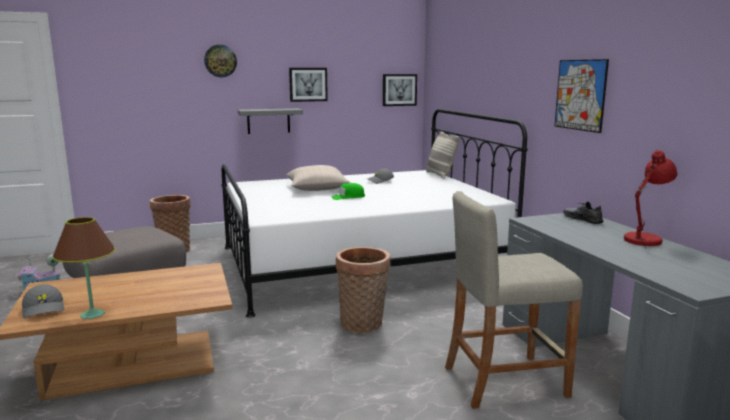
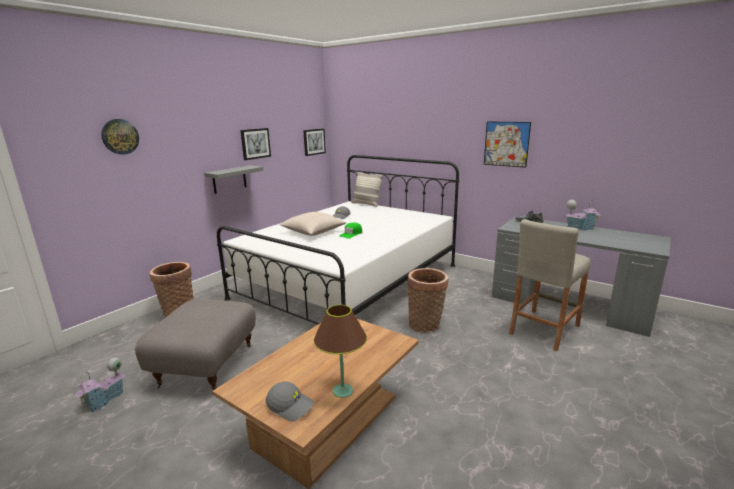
camera: 35 degrees left, 5 degrees up
wall clock [204,45,237,77] -> wall clock moved to [101,119,139,155]
red table lamp [624,150,678,250] -> toy house [565,199,601,230]

